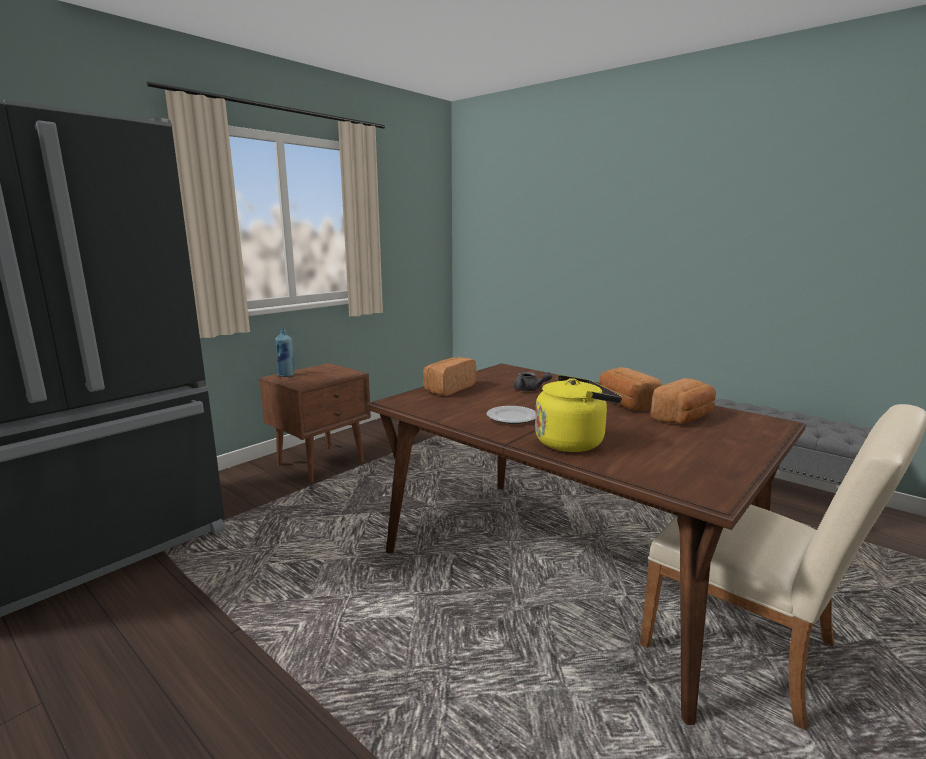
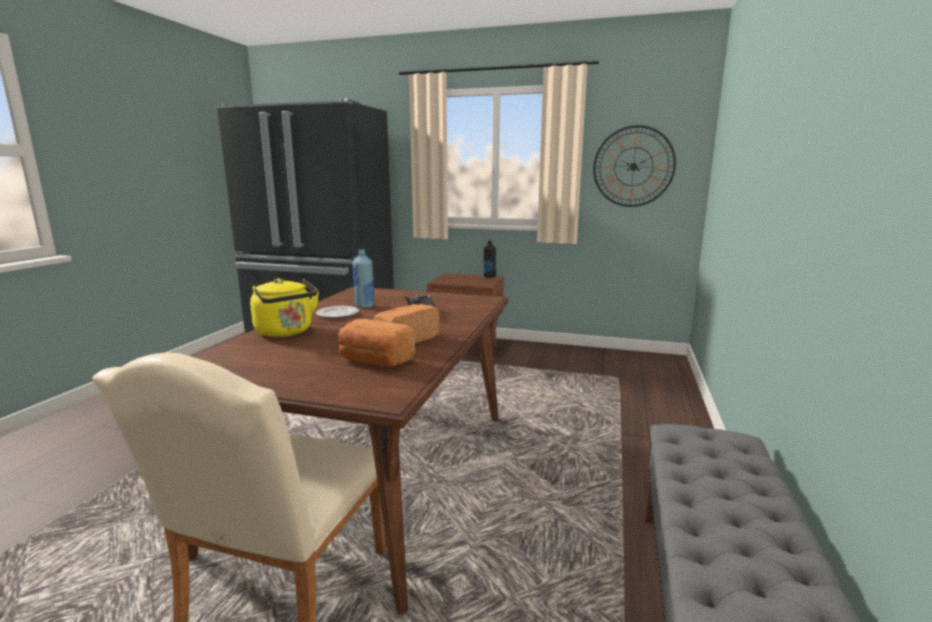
camera: 65 degrees right, 0 degrees up
blue bottle [275,329,295,377] -> blue bottle moved to [353,249,374,308]
bread [423,357,476,396] -> none
none -> black bottle [484,240,496,278]
none -> wall clock [593,125,676,207]

